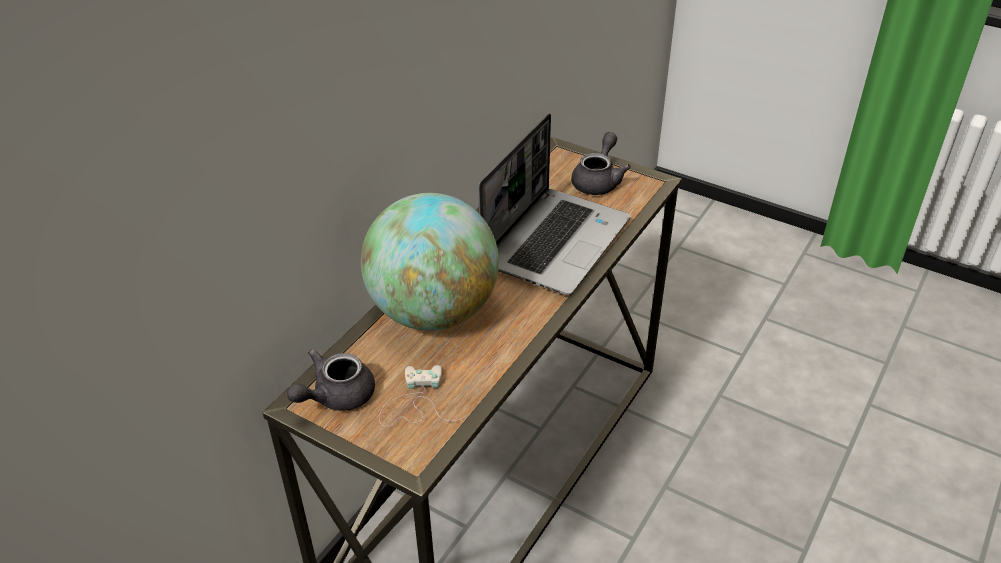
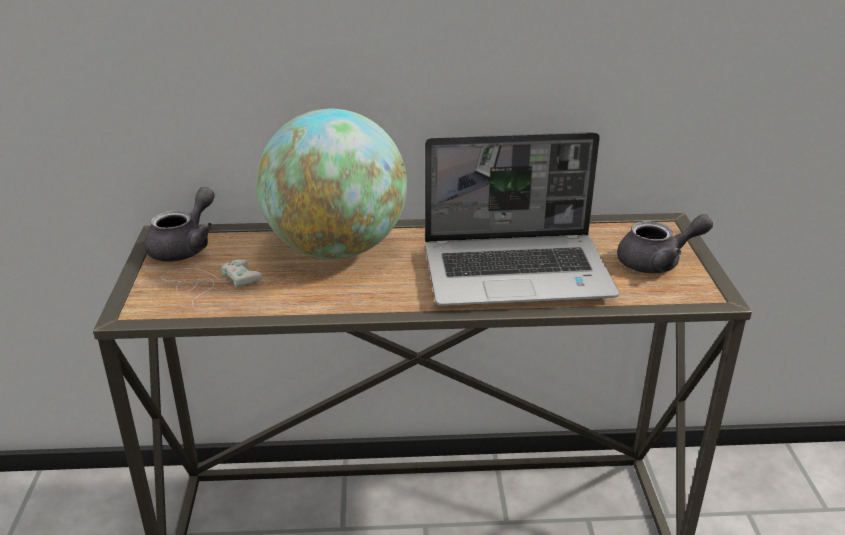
camera: 55 degrees right, 10 degrees down
grey teapot [287,349,375,411] -> grey teapot turned 105 degrees clockwise [144,187,215,262]

